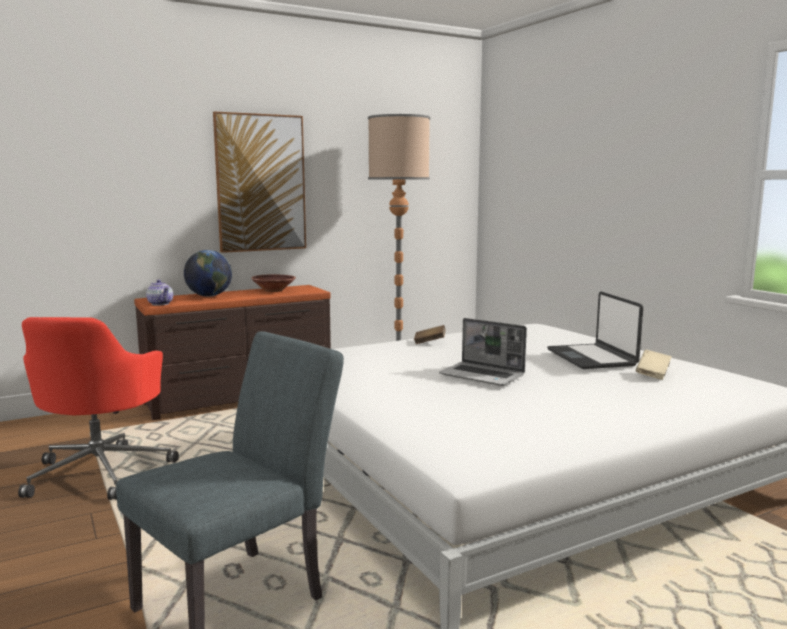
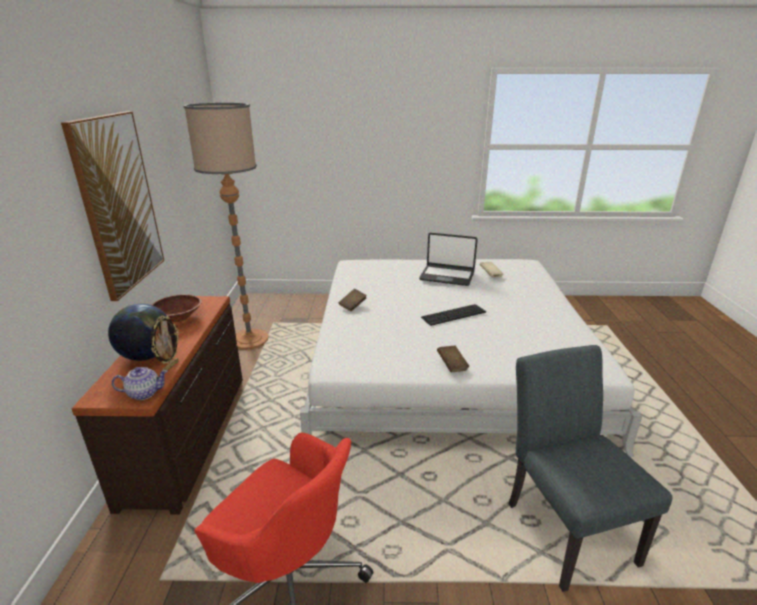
camera: 60 degrees left, 15 degrees up
laptop [439,318,527,386] -> keyboard [421,304,486,326]
none -> picture frame [151,315,179,370]
none -> brown book [437,346,469,372]

